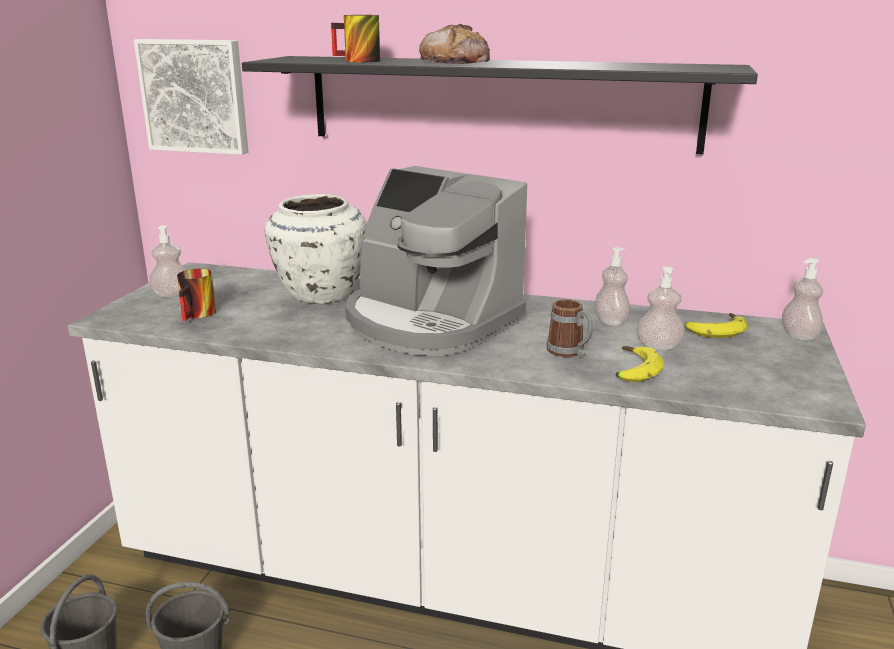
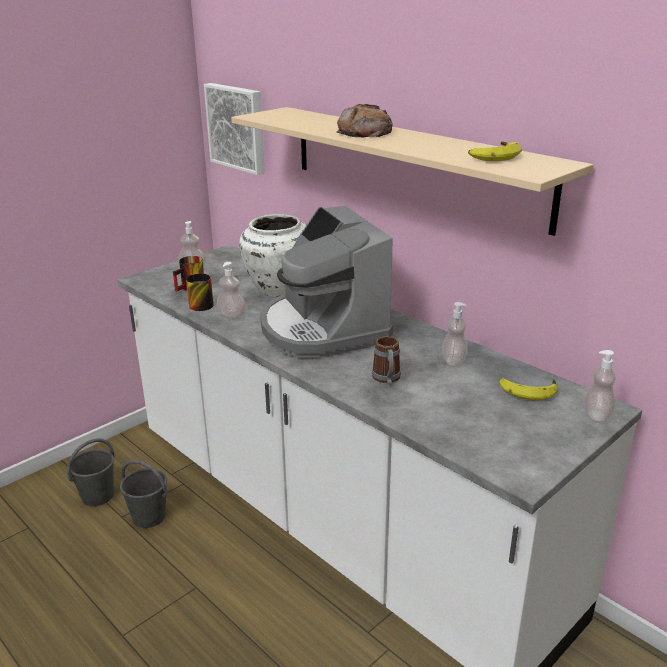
camera: 30 degrees right, 5 degrees up
black shelf [242,56,758,154] -> beige shelf [231,107,593,236]
mug [331,15,380,62] -> mug moved to [186,274,214,311]
banana [616,346,664,382] -> banana moved to [468,141,522,161]
soap dispenser [637,267,685,350] -> soap dispenser moved to [217,262,246,318]

